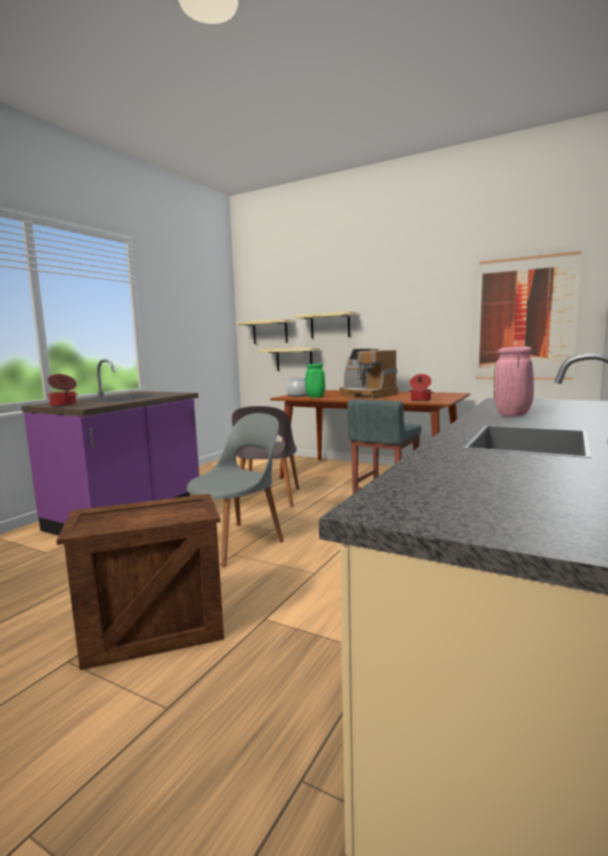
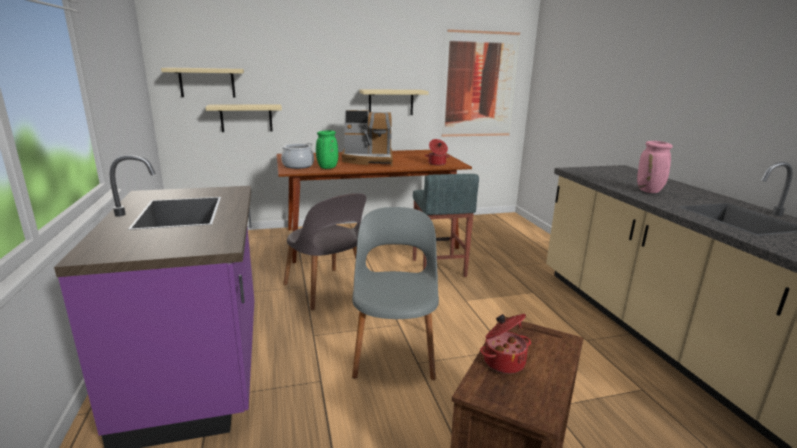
camera: 45 degrees left, 10 degrees up
cooking pot [48,374,78,407] -> cooking pot moved to [480,314,531,374]
beige shelf [294,311,358,339] -> beige shelf moved to [359,89,429,115]

